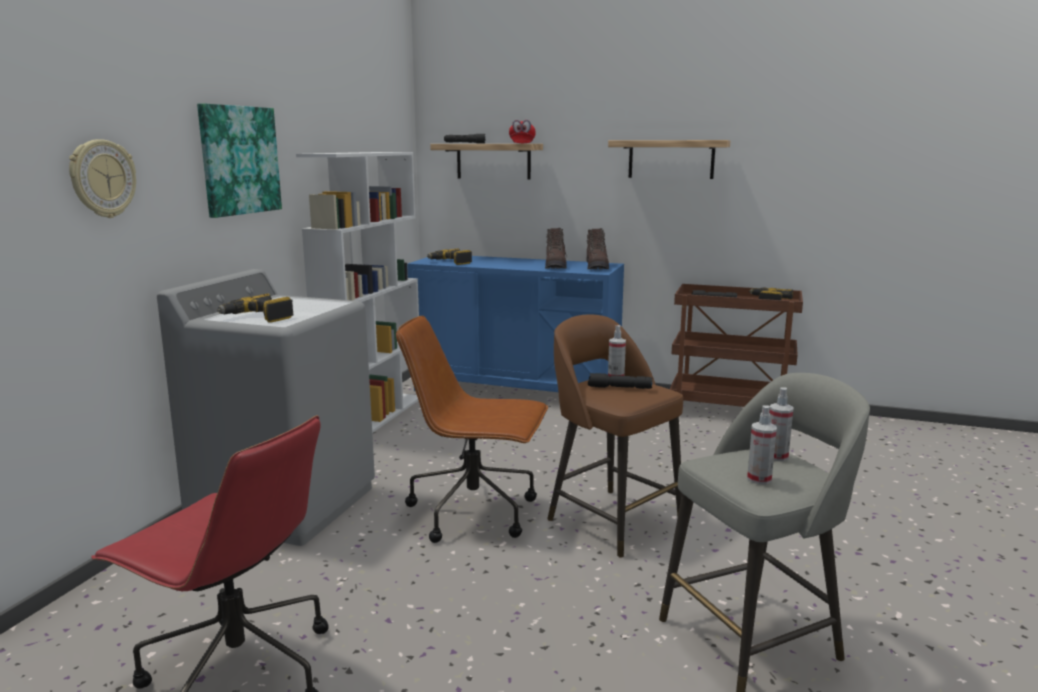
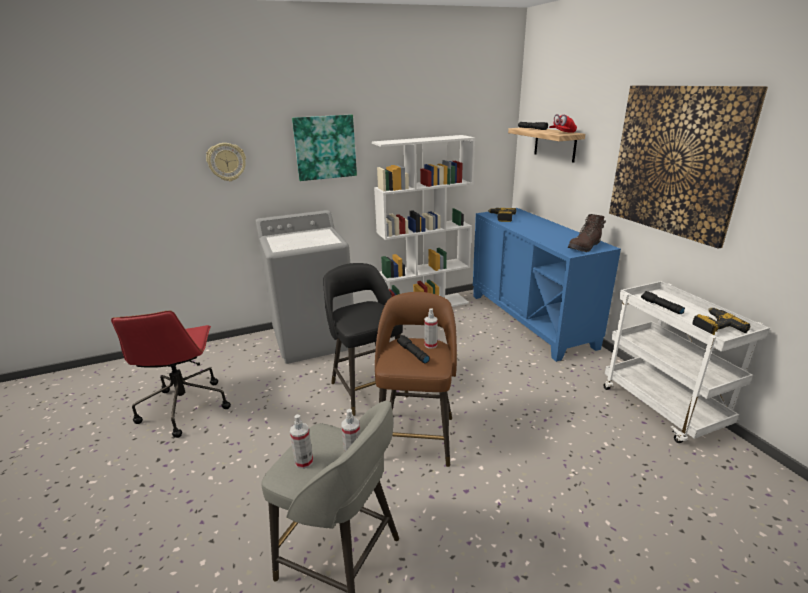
camera: 50 degrees right, 10 degrees up
power drill [217,293,294,323] -> none
brown office chair [396,316,548,543] -> black stool [324,263,409,416]
brown boot [545,228,567,268] -> none
shelf [608,140,730,179] -> picture [609,86,768,249]
brown cart [670,284,803,407] -> white cart [603,281,770,443]

